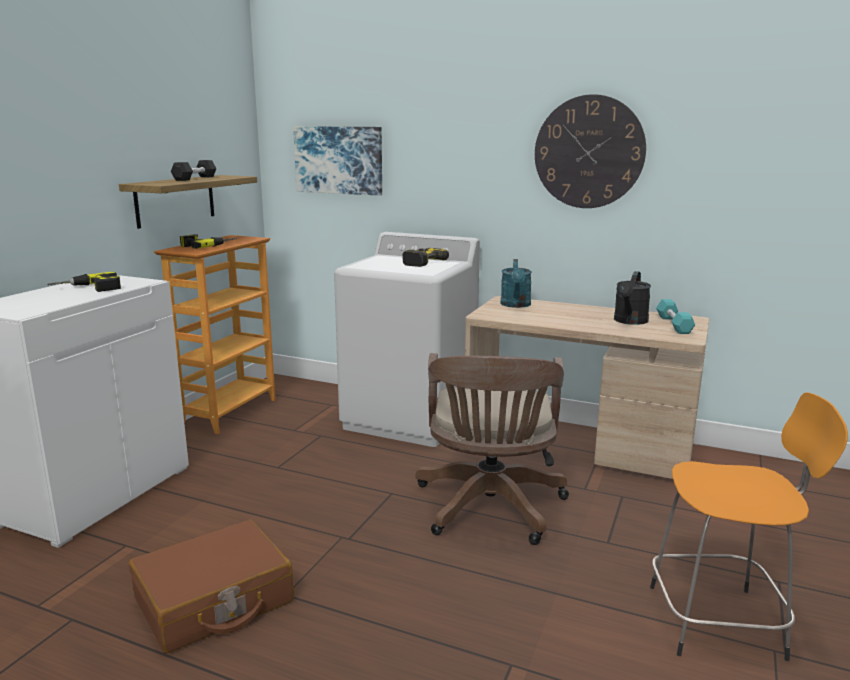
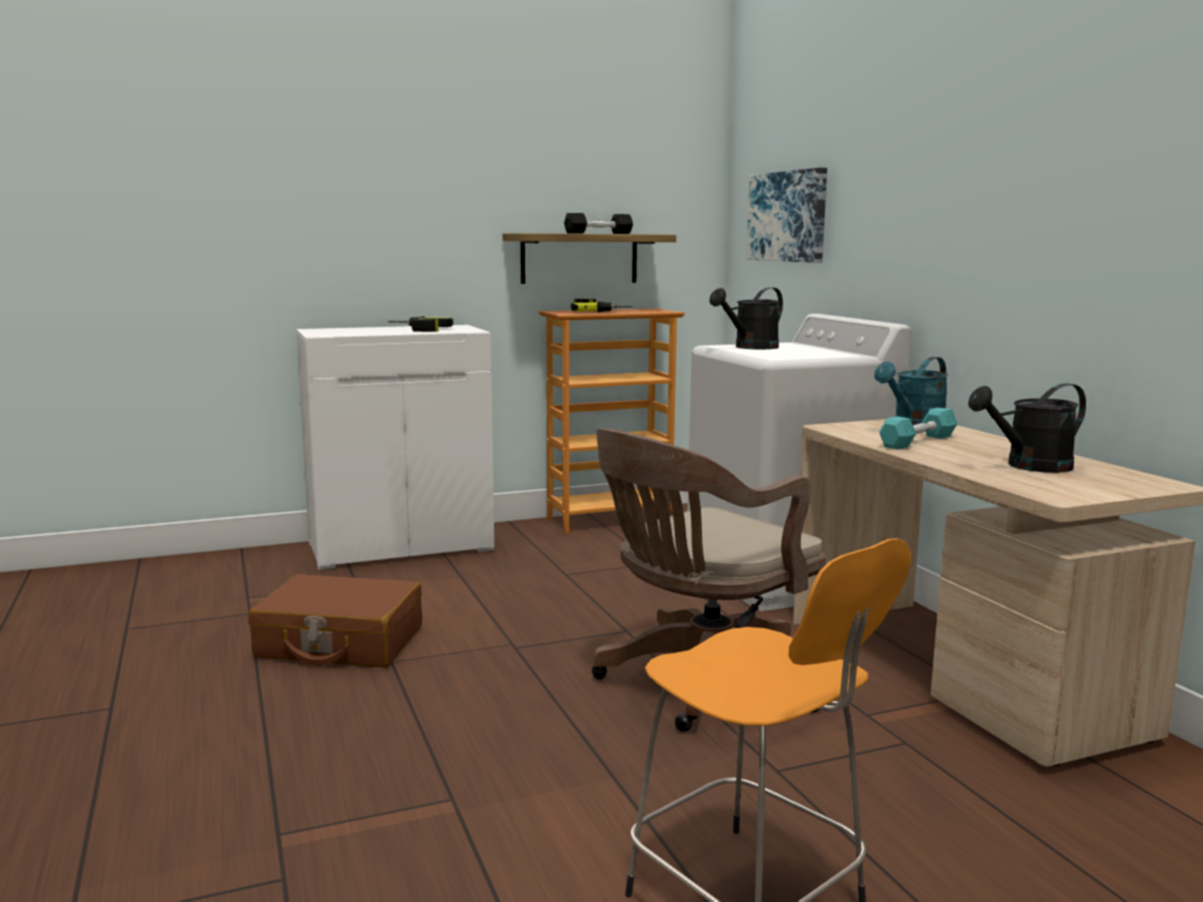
camera: 45 degrees right, 5 degrees down
power drill [403,248,449,267] -> none
wall clock [535,94,646,208] -> none
turquoise dumbbell [656,299,695,334] -> turquoise dumbbell moved to [879,407,957,450]
none -> black watering can [709,287,783,349]

